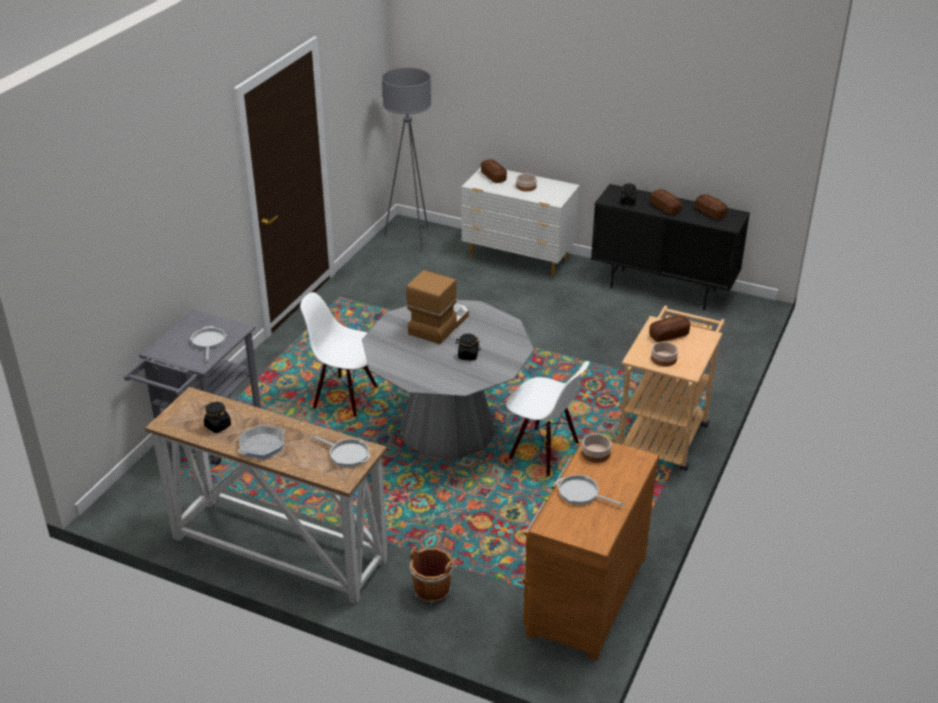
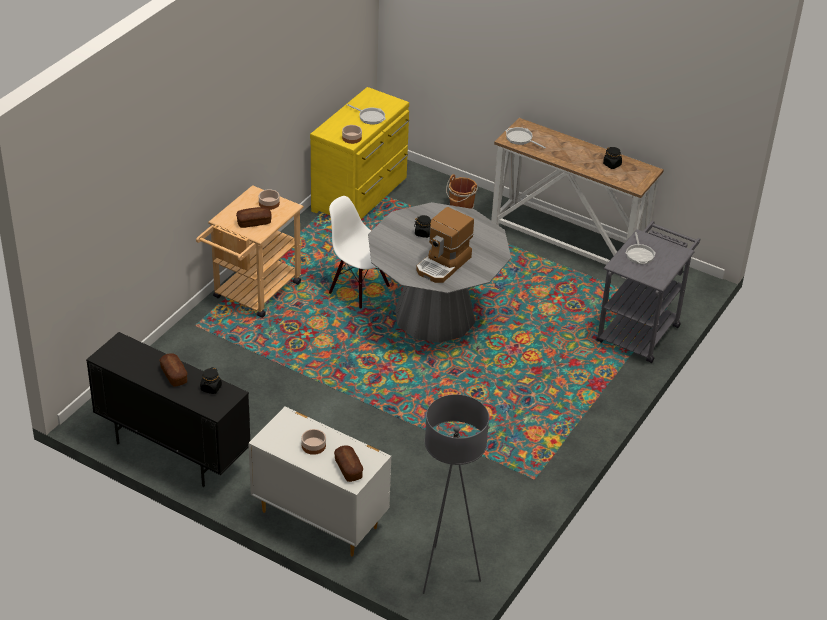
camera: 175 degrees left, 5 degrees up
frying pan [238,425,285,459] -> none
white chair [300,292,378,417] -> none
brown dresser [522,442,659,661] -> yellow dresser [310,87,409,219]
bread [695,194,728,220] -> none

